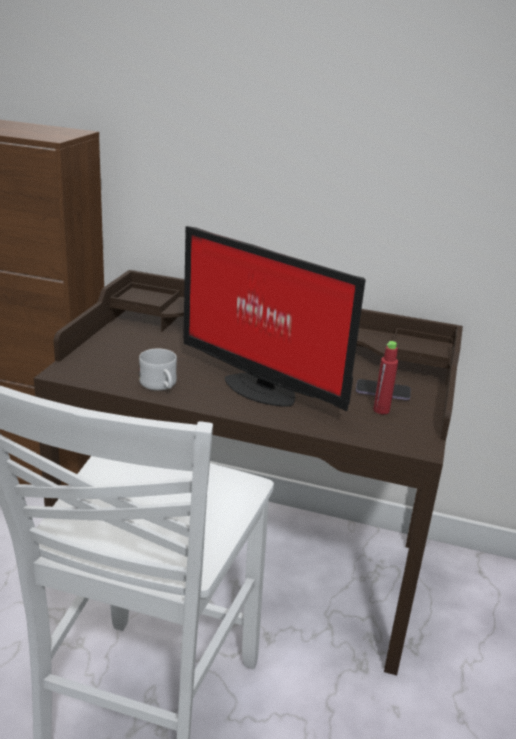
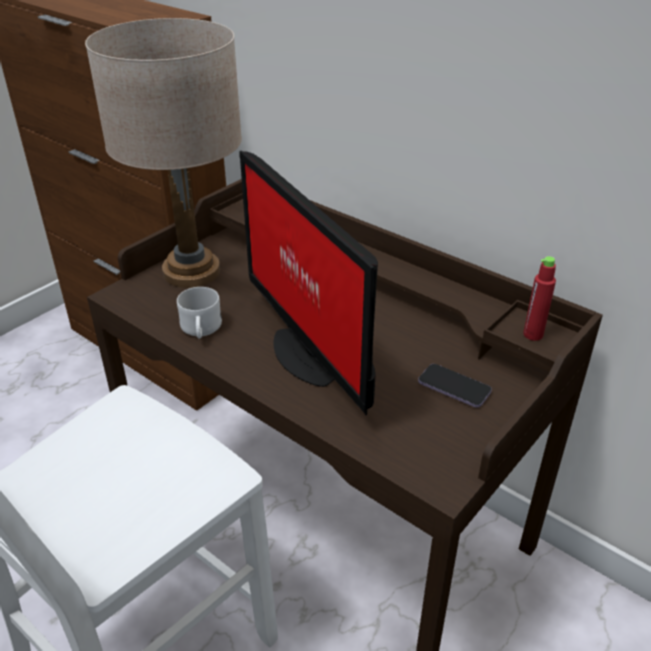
camera: 25 degrees right, 10 degrees up
red bottle [373,341,398,414] -> red bottle moved to [523,256,556,341]
none -> beige table lamp [85,18,242,288]

